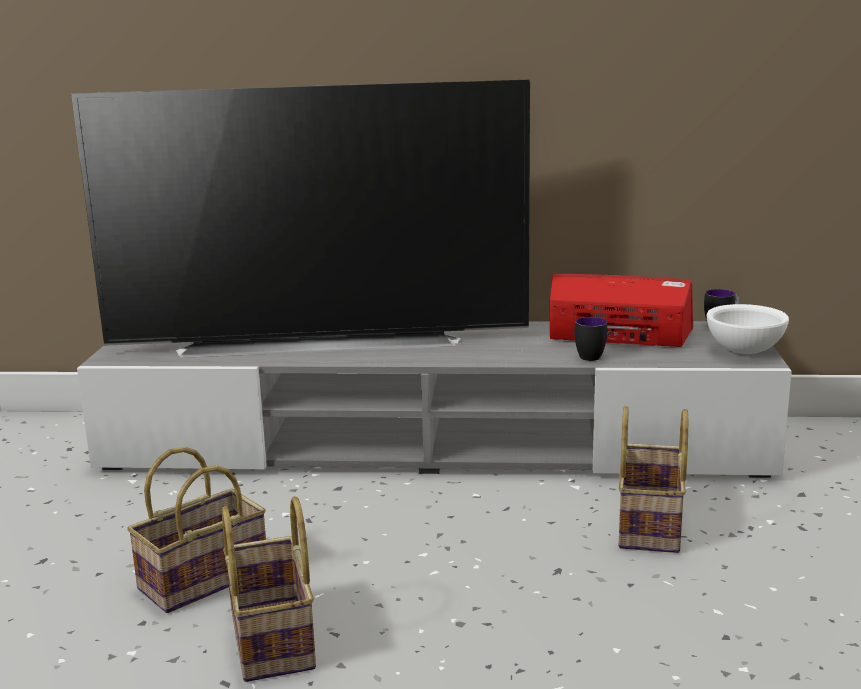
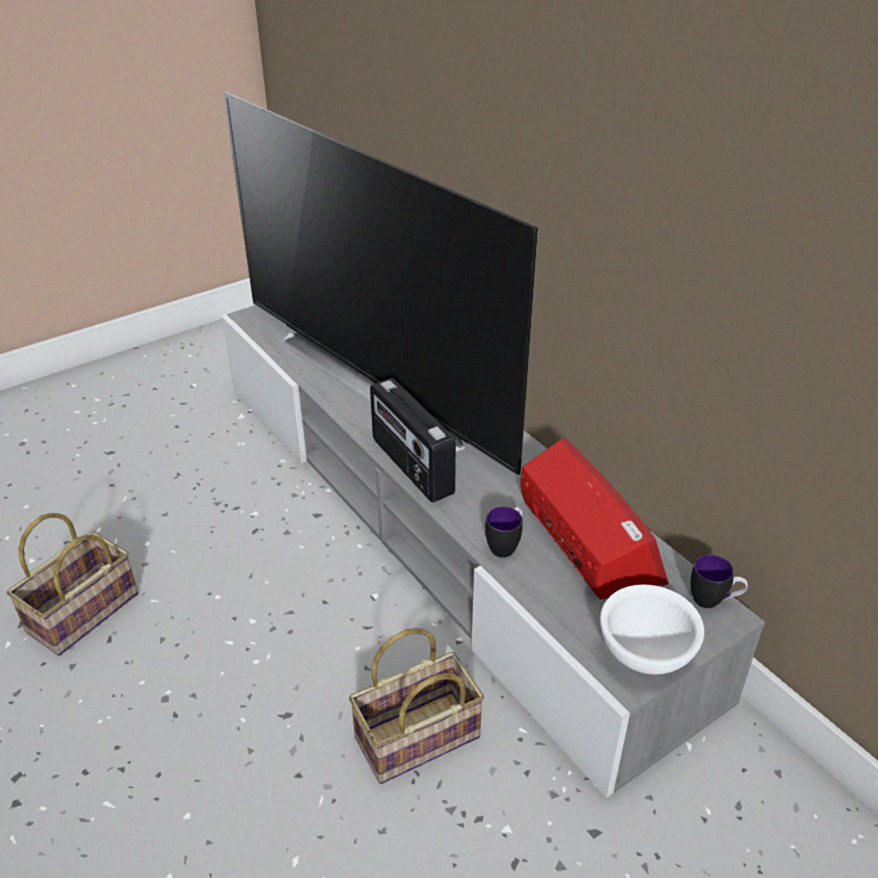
camera: 50 degrees right, 20 degrees up
basket [127,447,266,613] -> none
none -> radio [370,378,456,503]

